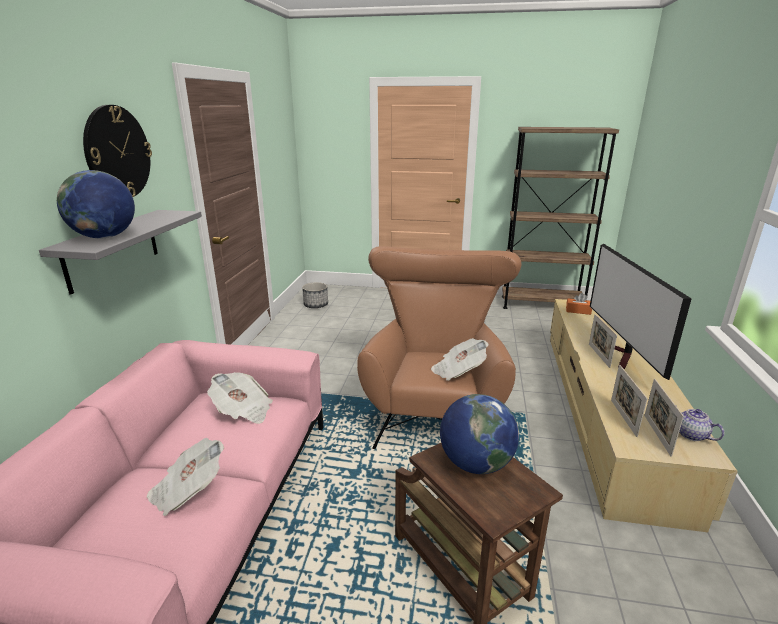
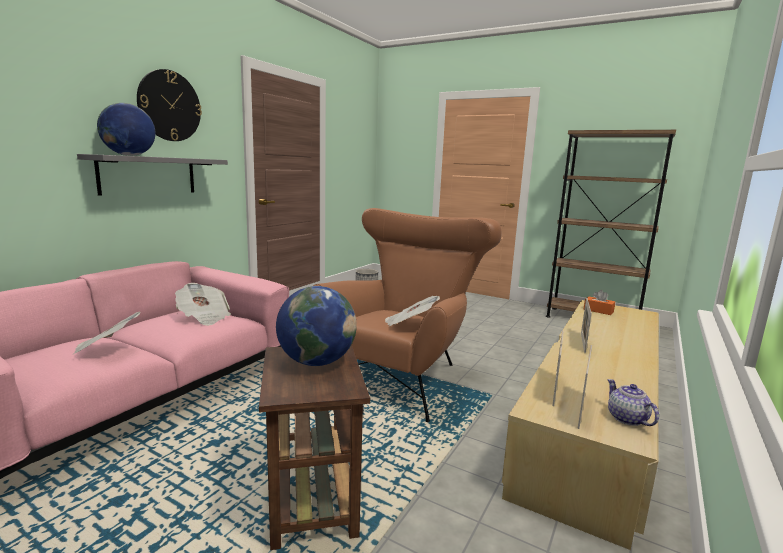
camera: 20 degrees right, 10 degrees down
television [590,244,692,380] -> none

